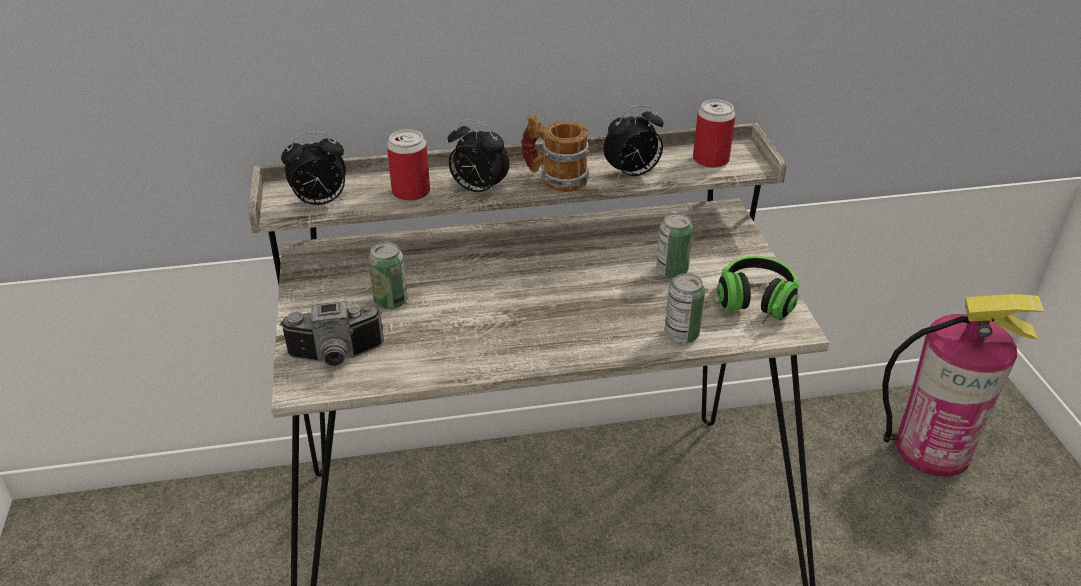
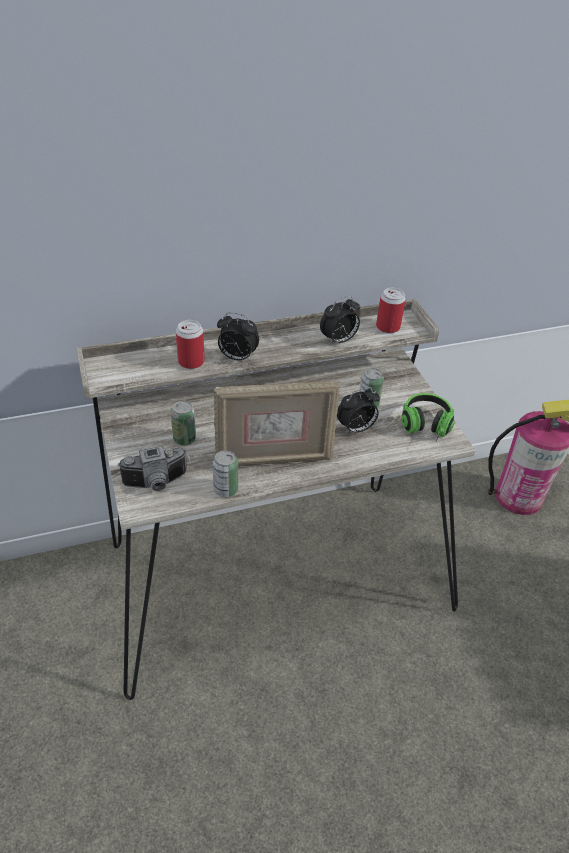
camera: 10 degrees left, 5 degrees up
alarm clock [281,132,346,207] -> alarm clock moved to [337,387,380,434]
mug [521,114,589,192] -> none
can [665,273,705,343] -> can moved to [213,450,238,497]
none -> picture frame [213,381,340,466]

